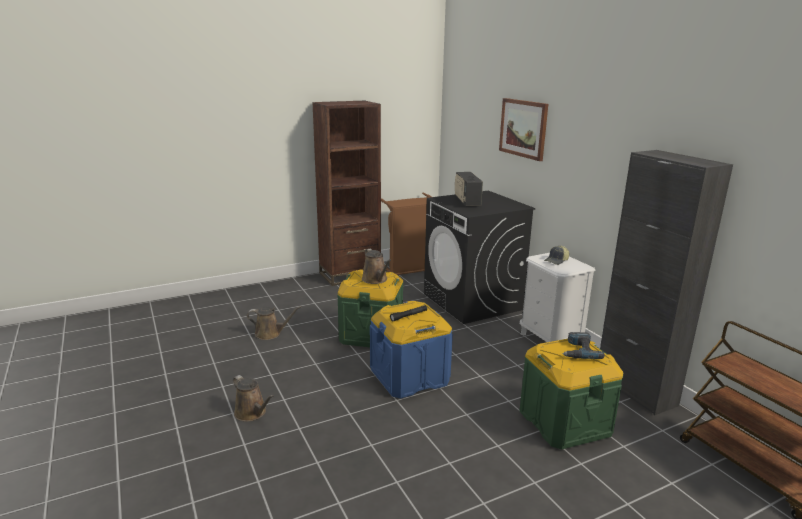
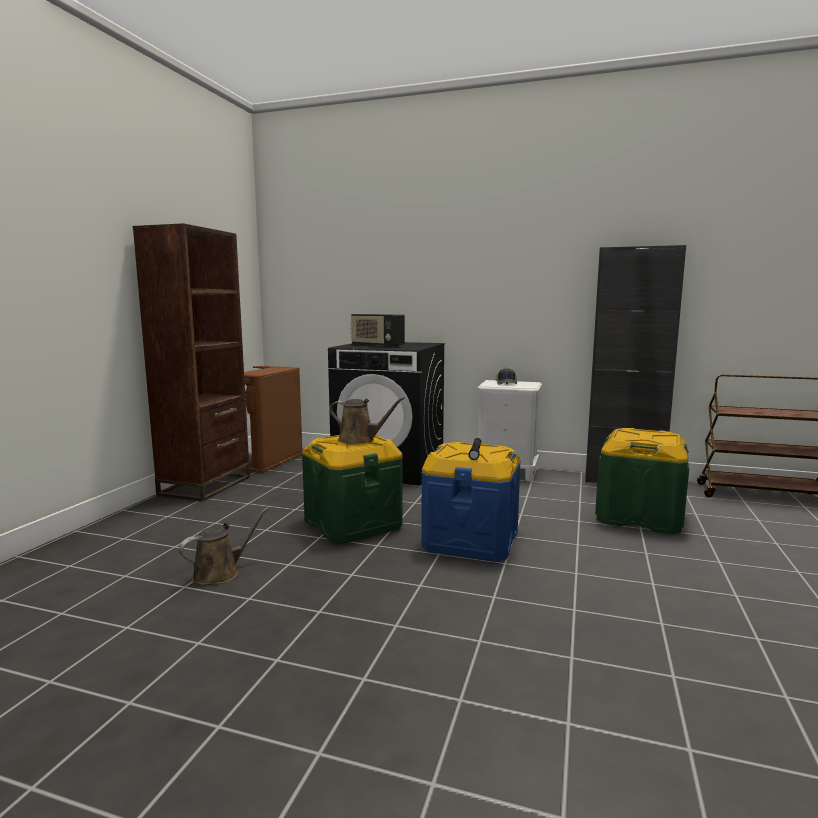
camera: 45 degrees left, 10 degrees down
brown watering can [233,375,274,421] -> none
picture [499,98,548,161] -> none
power drill [562,332,605,359] -> none

